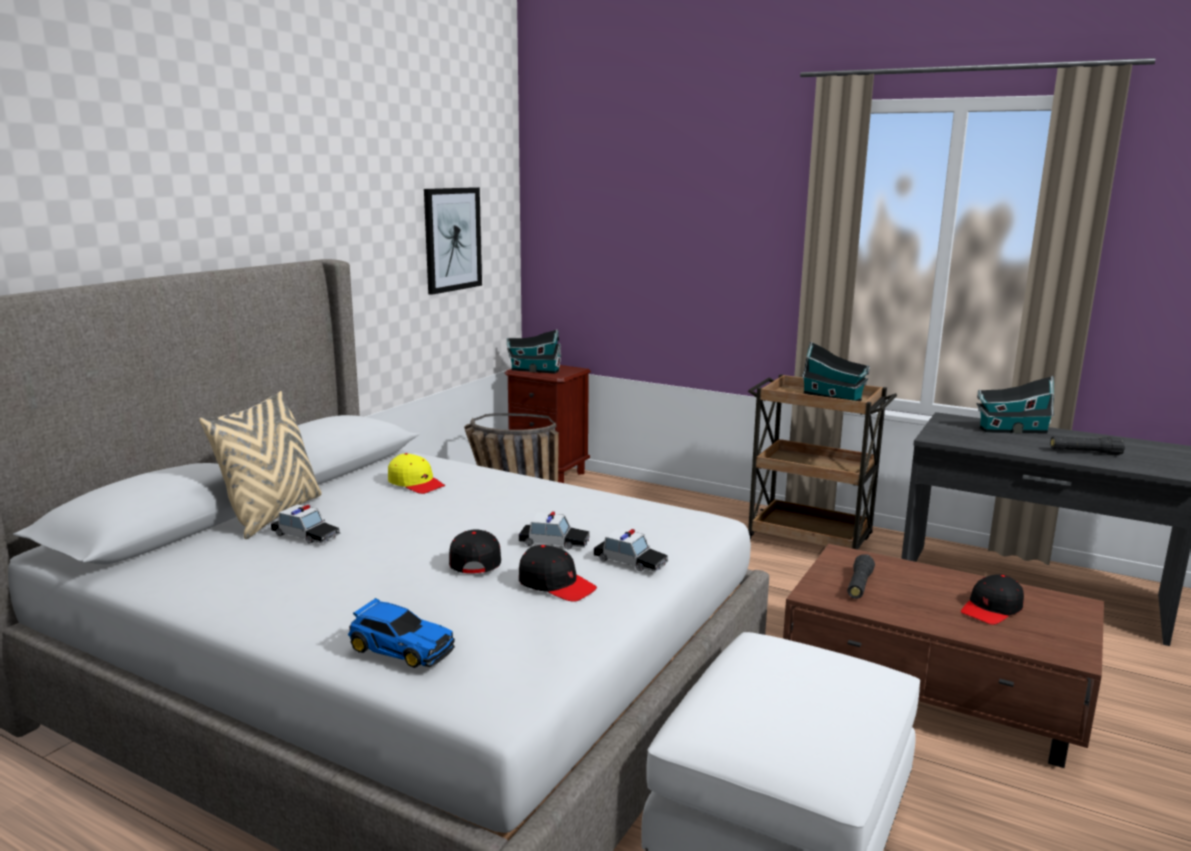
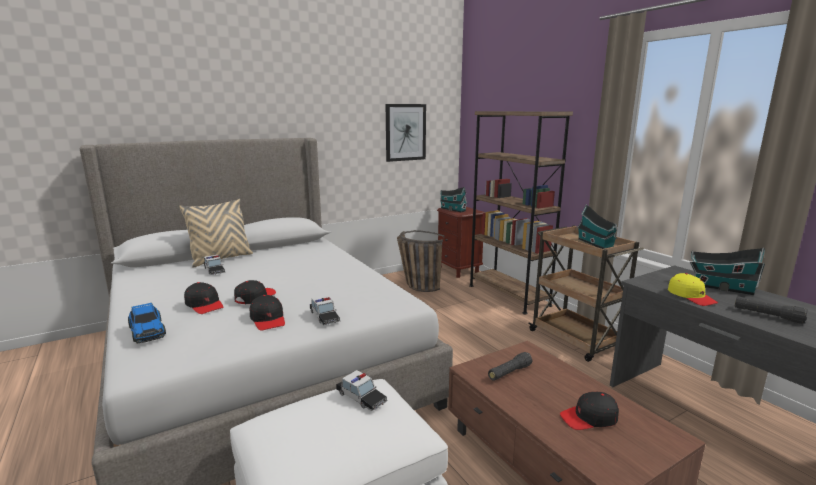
camera: 30 degrees right, 0 degrees up
yellow cap [388,453,445,494] -> yellow cap moved to [668,273,718,306]
toy car [519,511,590,550] -> toy car moved to [336,370,387,411]
none -> black cap [184,282,223,314]
none -> brown bookcase [469,111,573,315]

